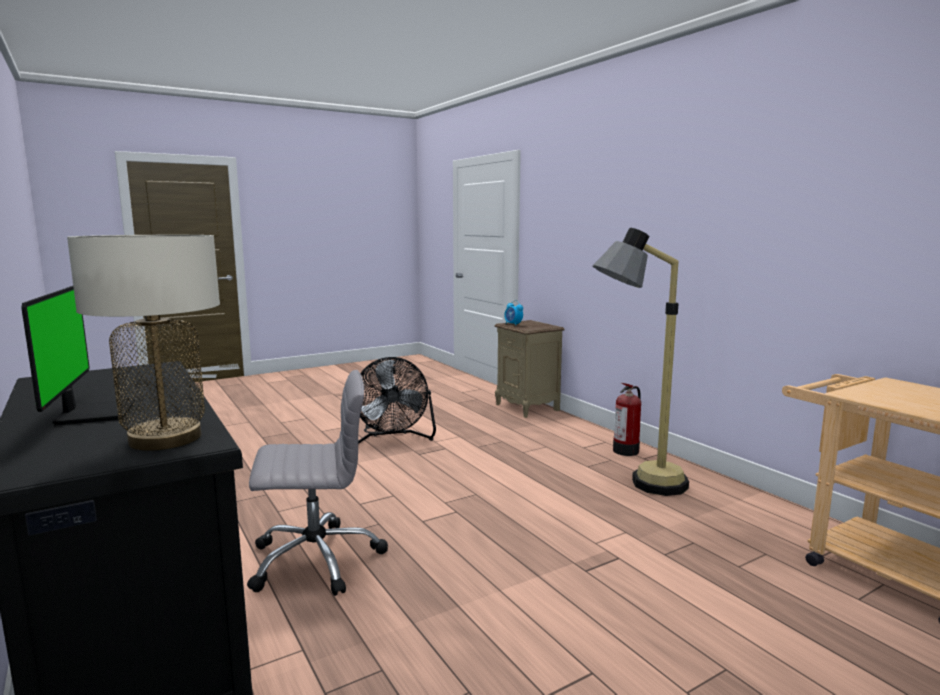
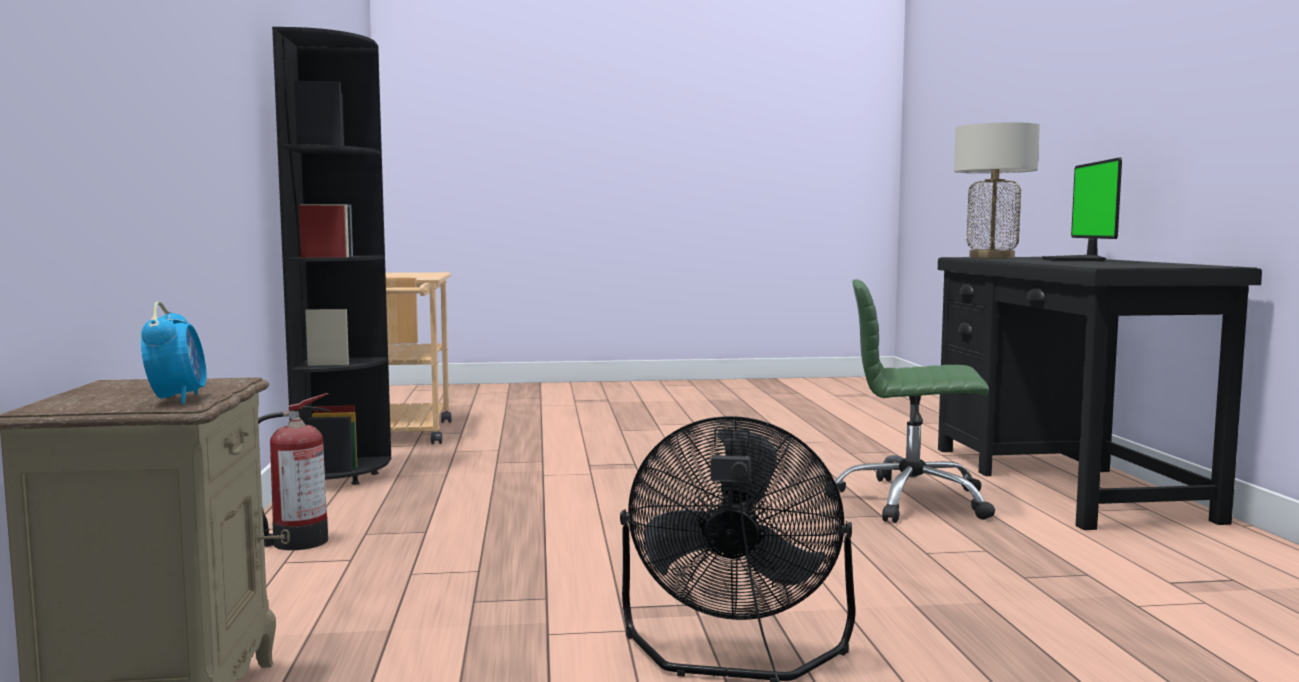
camera: 155 degrees left, 5 degrees down
grey office chair [247,370,388,596] -> green office chair [824,279,995,523]
floor lamp [592,227,689,496] -> none
none -> black bookcase [272,27,391,485]

